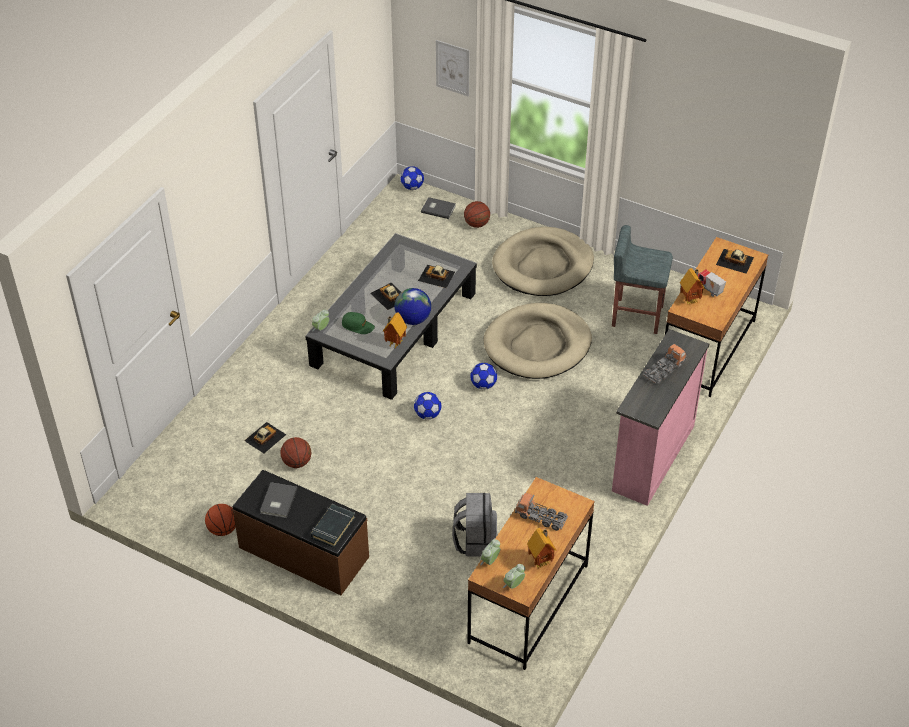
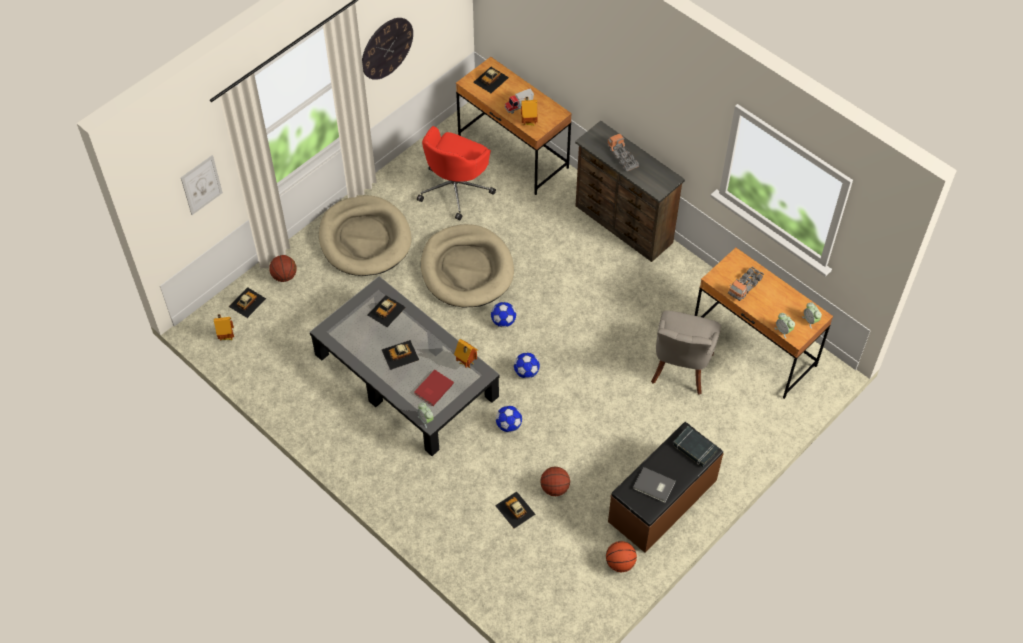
camera: 75 degrees left, 10 degrees up
green cap [342,312,375,334] -> red book [414,370,454,406]
globe [395,288,431,325] -> none
football [400,166,424,190] -> football moved to [496,406,522,432]
grey book [421,197,456,219] -> toy car [229,287,266,318]
grey backpack [452,493,497,557] -> grey chair [651,310,721,395]
toy house [527,528,557,569] -> toy house moved to [214,314,234,340]
grey stool [612,225,673,334] -> red office chair [417,126,496,220]
pink dresser [612,329,709,506] -> brown dresser [575,121,685,262]
none -> wall clock [362,18,413,80]

